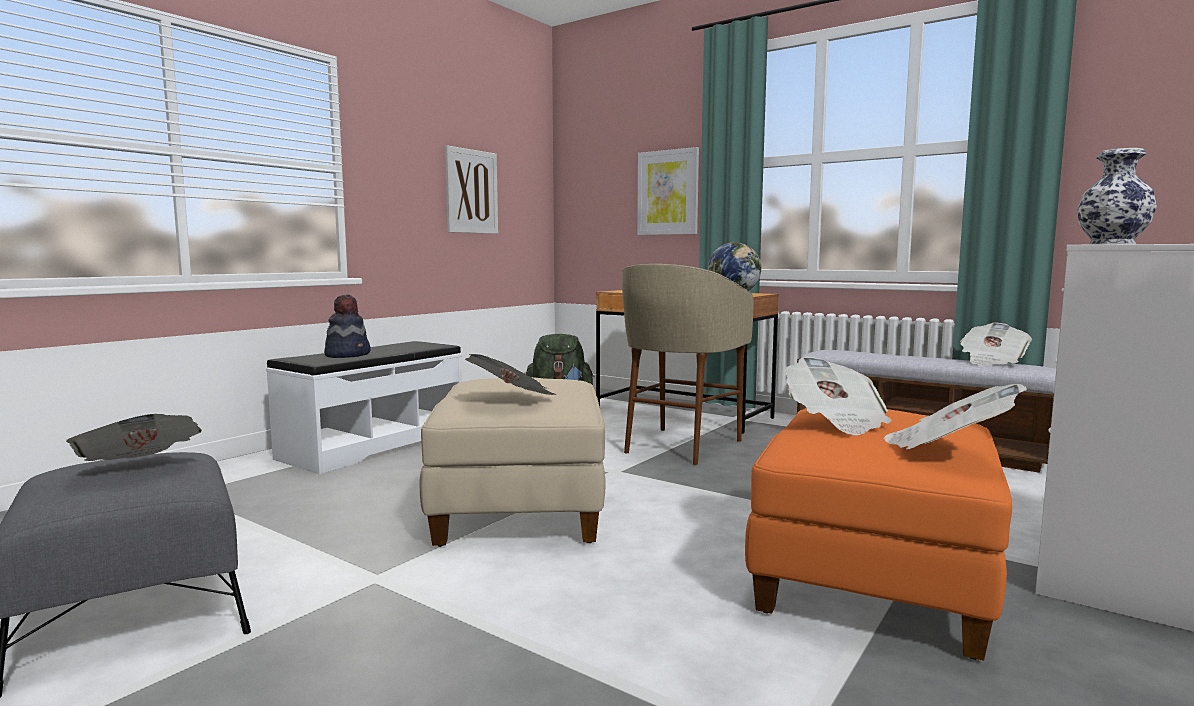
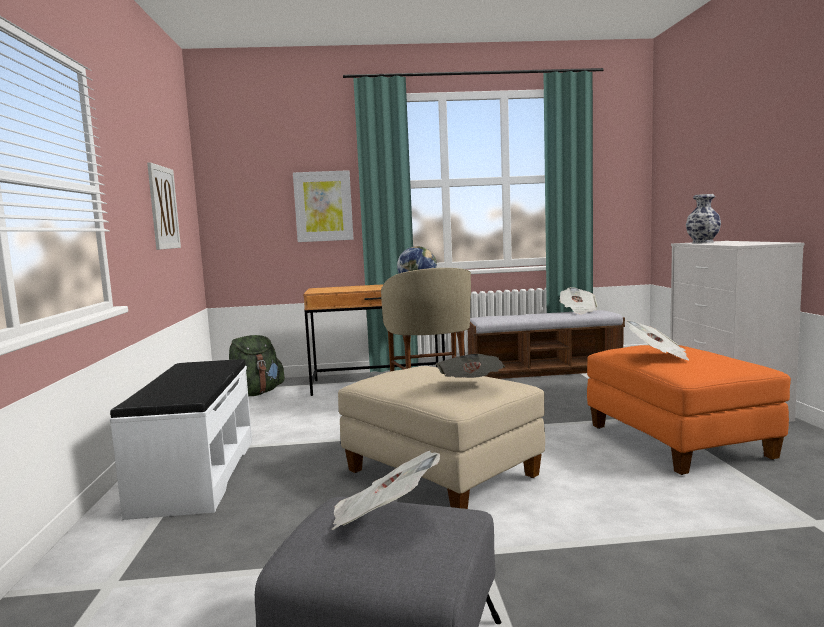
camera: 40 degrees left, 0 degrees up
hat [324,294,370,358] -> none
newspaper [883,384,1027,449] -> none

